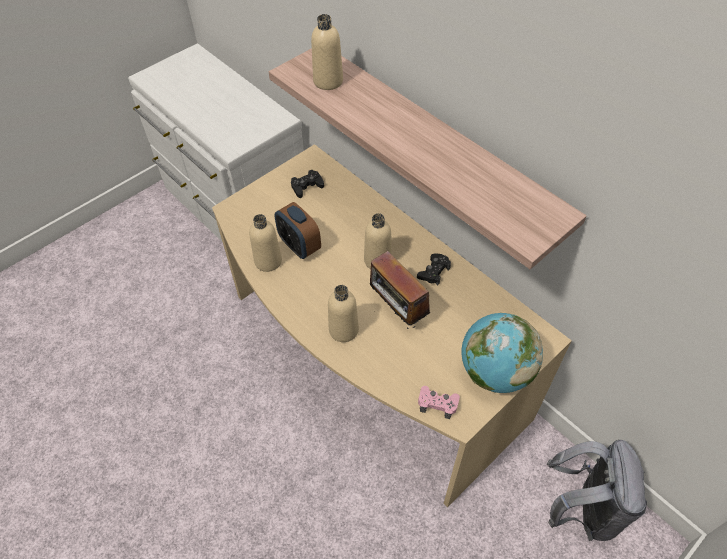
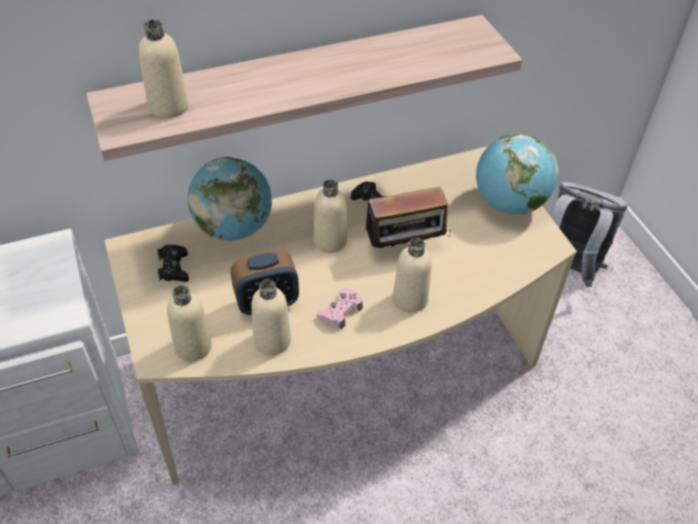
camera: 70 degrees left, 5 degrees down
pink game controller [418,386,460,419] -> pink game controller moved to [317,288,363,329]
none -> beige bottle [167,285,212,361]
none -> globe [188,157,272,241]

